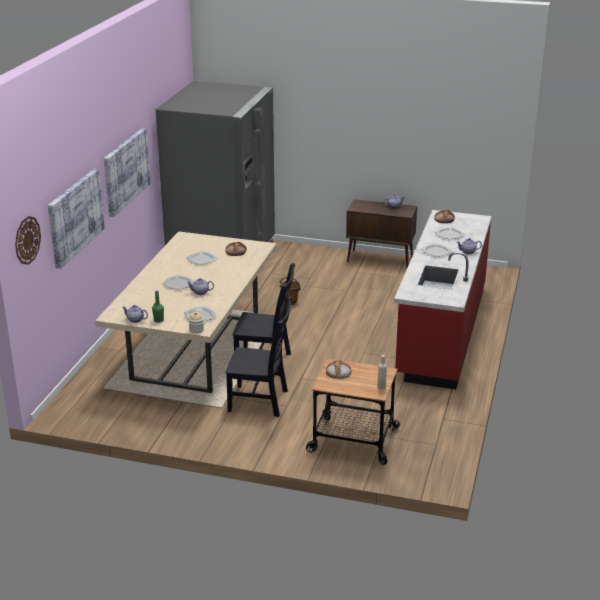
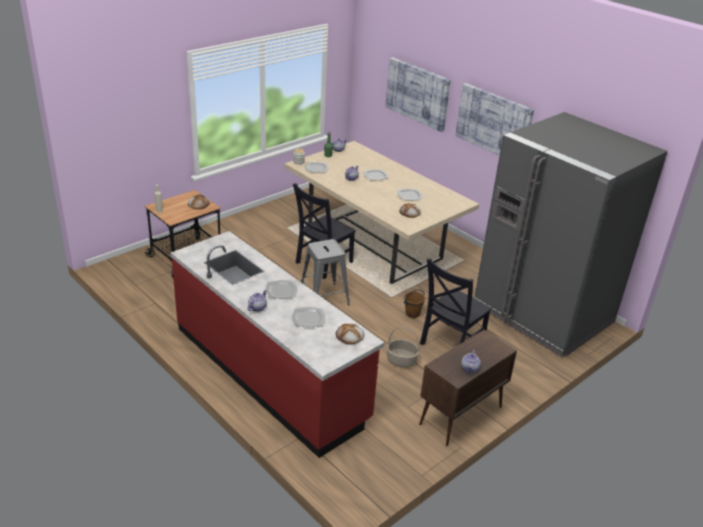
camera: 120 degrees right, 5 degrees up
wall clock [15,216,41,265] -> none
black chair [226,297,292,417] -> black chair moved to [420,258,492,345]
none -> grey stool [301,239,350,305]
none -> basket [387,326,420,368]

